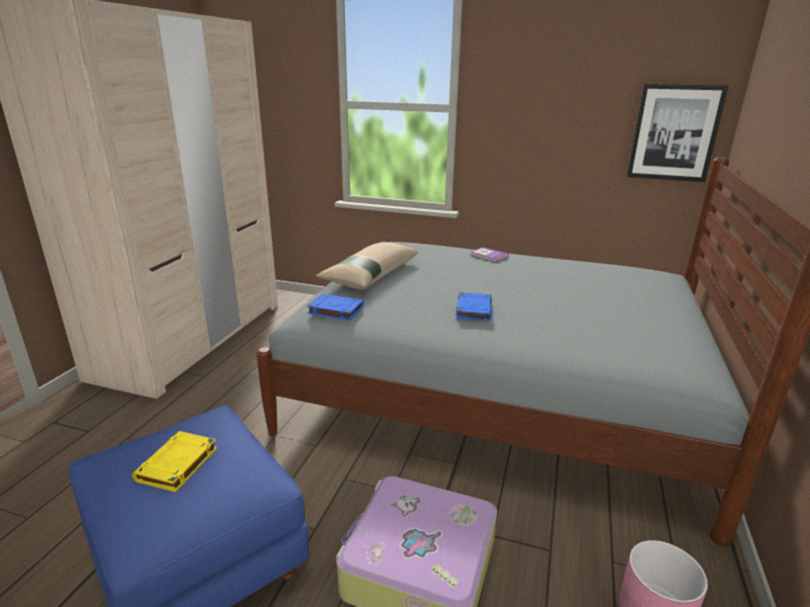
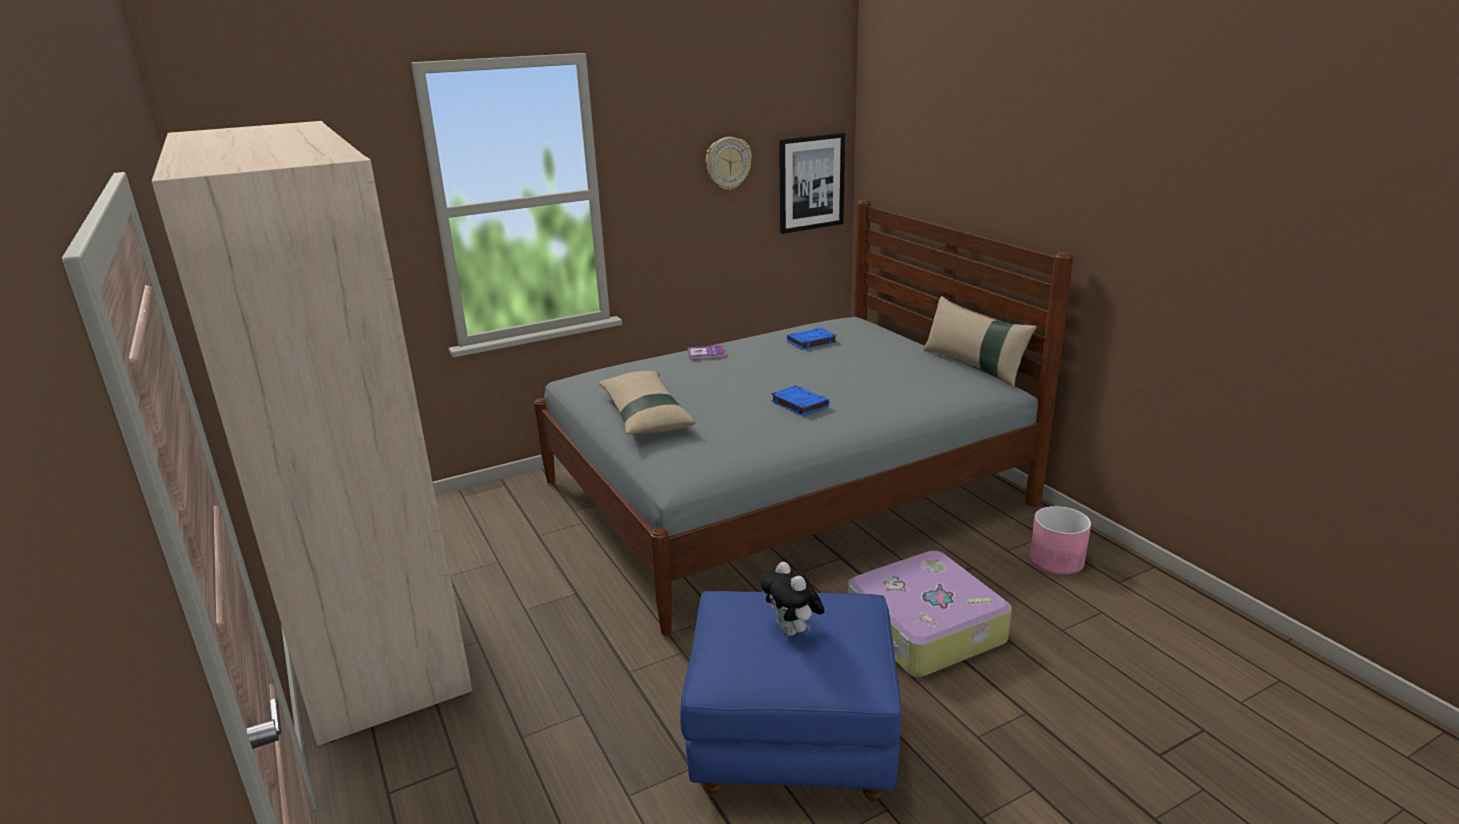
camera: 45 degrees left, 0 degrees up
yellow book [132,431,217,492] -> plush toy [761,562,825,636]
blue book [307,294,364,320] -> blue book moved to [787,328,837,350]
none -> wall clock [706,137,752,190]
none -> beige pillow [923,296,1037,387]

